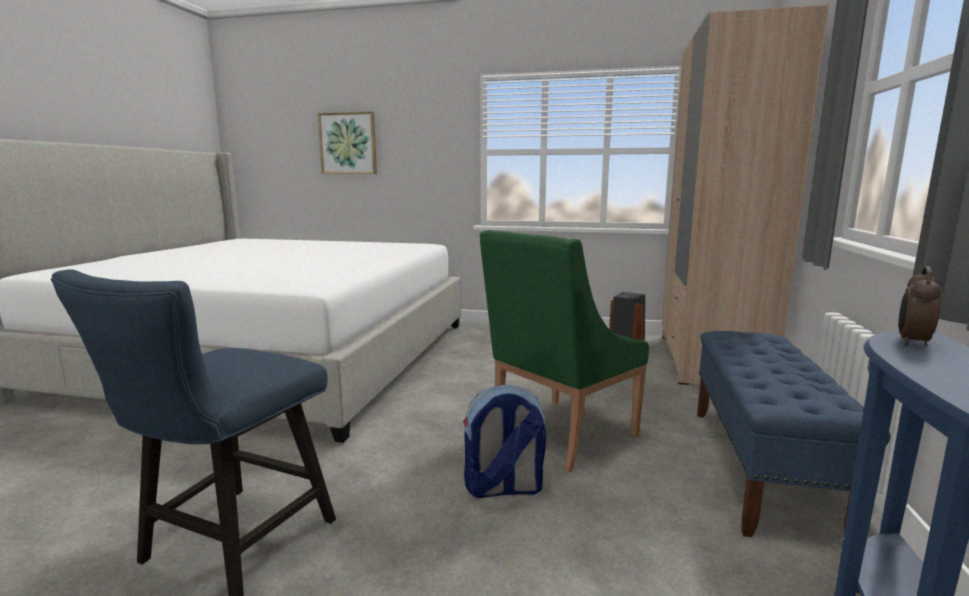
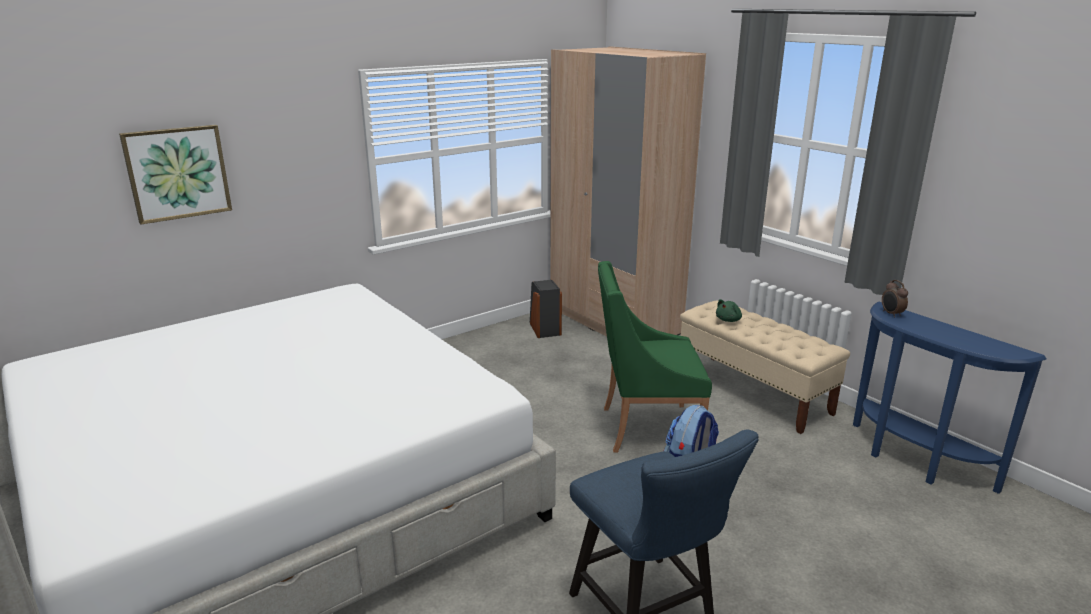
camera: 50 degrees left, 10 degrees up
green armchair [480,230,649,472] -> green armchair turned 90 degrees clockwise [598,261,712,452]
blue bench [697,331,891,537] -> beige bench [680,300,850,434]
none -> green plush toy [716,299,742,322]

